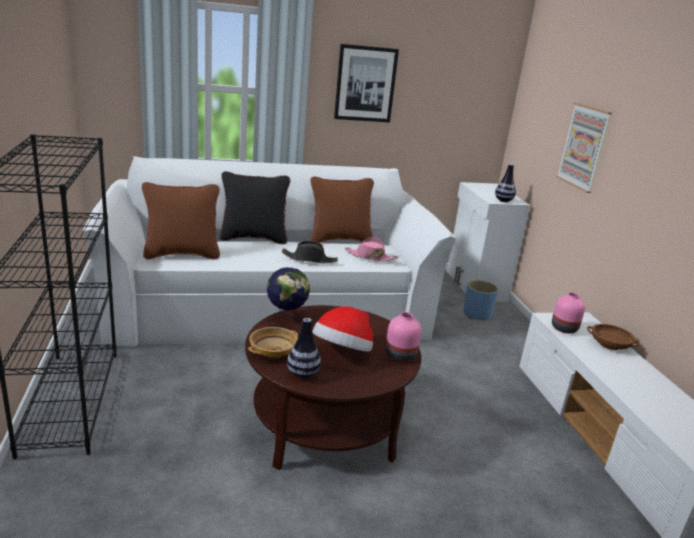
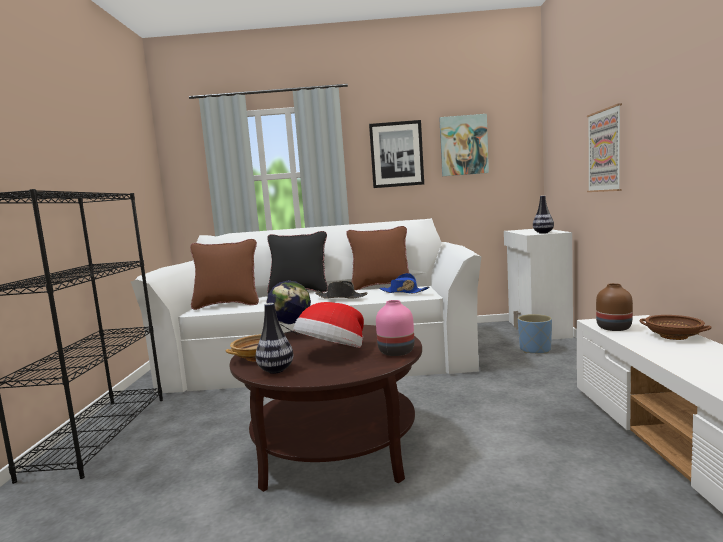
camera: 15 degrees right, 15 degrees down
pink hat [345,237,398,262] -> blue hat [380,273,430,294]
pink vase [552,292,585,334] -> brown vase [596,283,633,331]
none -> picture [439,114,489,176]

